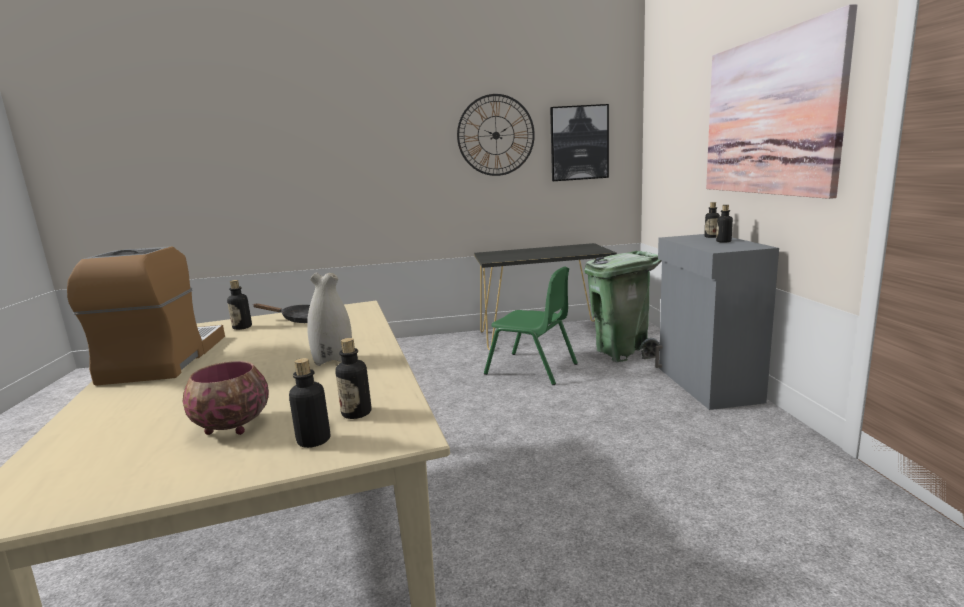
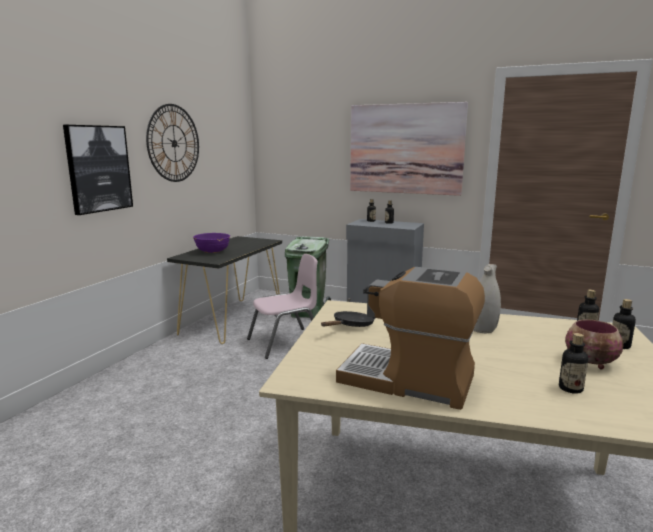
camera: 60 degrees left, 0 degrees up
bottle [227,280,252,330] -> bottle moved to [559,333,588,394]
green chair [484,267,578,385] -> pink chair [247,254,318,359]
picture [550,104,609,181] -> picture moved to [63,125,133,215]
none -> purple bowl [193,233,230,253]

